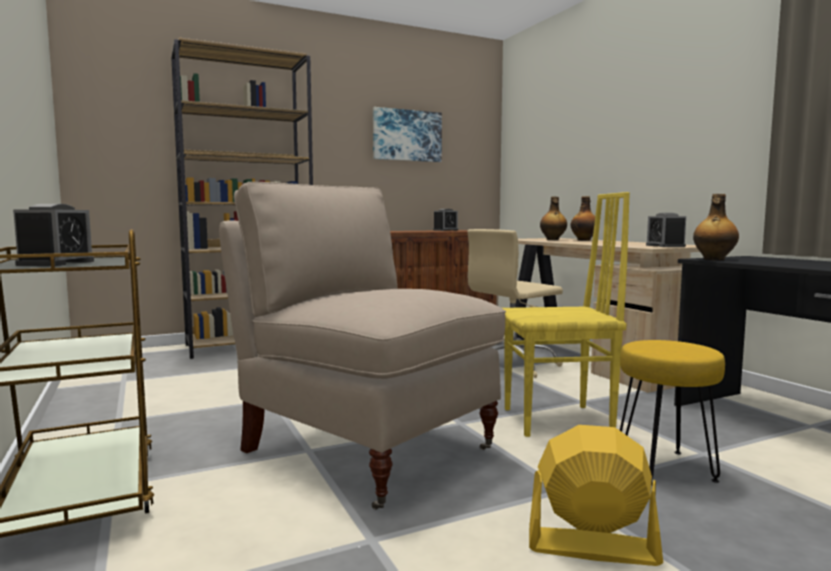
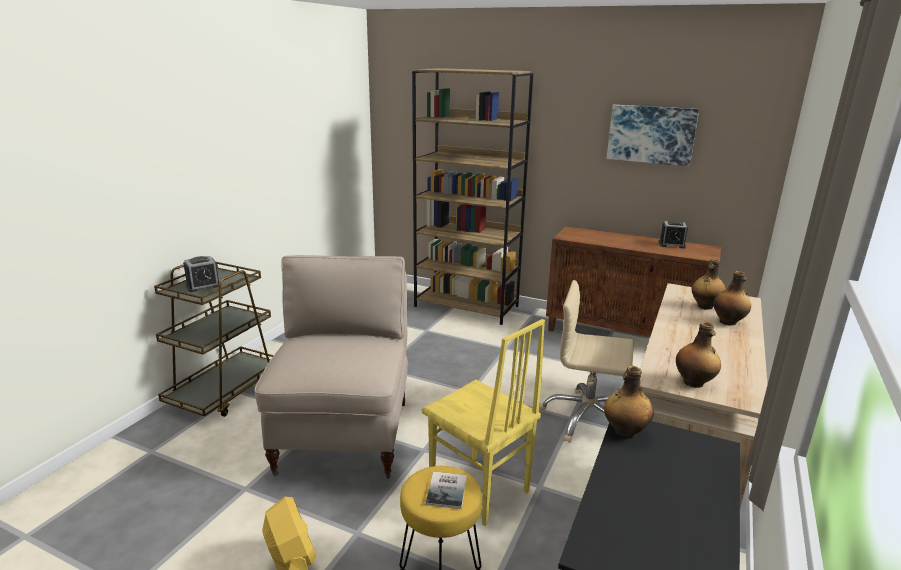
camera: 50 degrees right, 15 degrees up
alarm clock [646,213,686,247] -> bottle [676,322,721,388]
none -> book [425,471,467,509]

